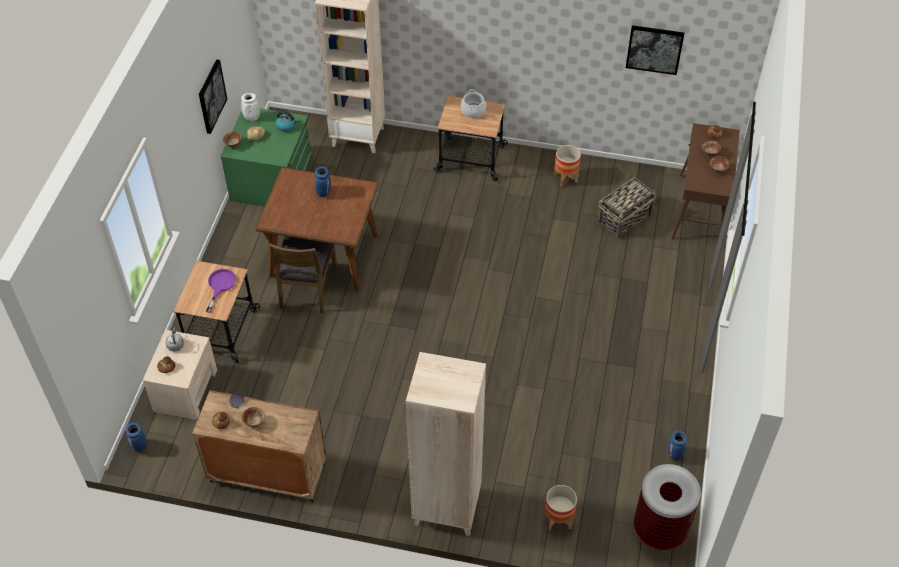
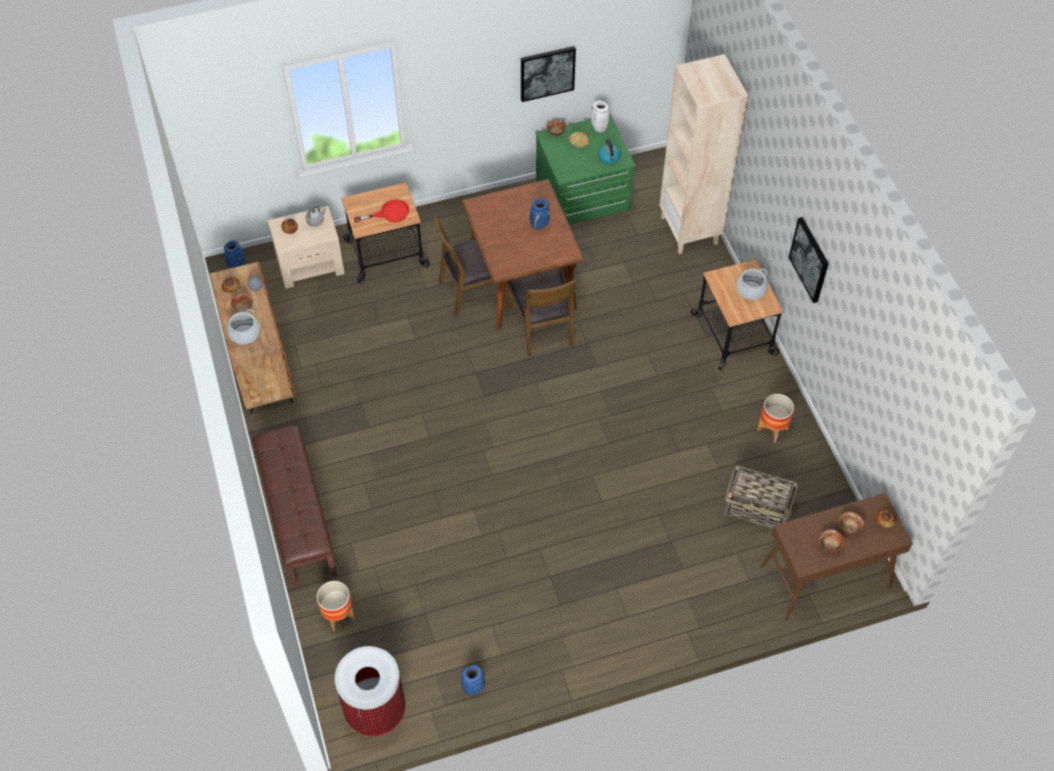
camera: 60 degrees right, 5 degrees up
purple frying pan [206,269,236,313] -> red frying pan [354,199,410,223]
beige bookcase [406,352,486,536] -> brown bench [252,425,337,588]
picture [626,25,684,75] -> picture moved to [789,217,829,303]
none -> cooking pot [228,309,260,344]
none -> brown chair [507,269,576,356]

